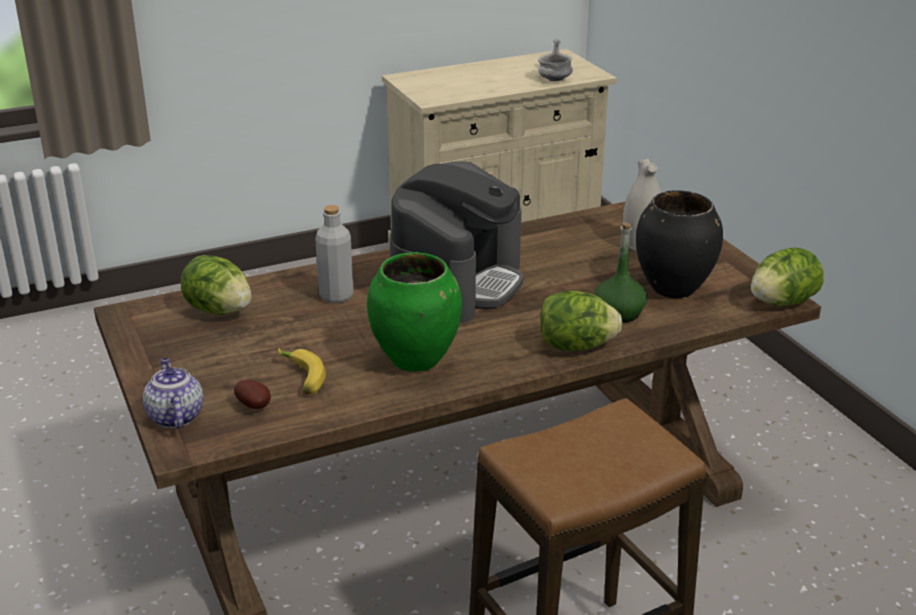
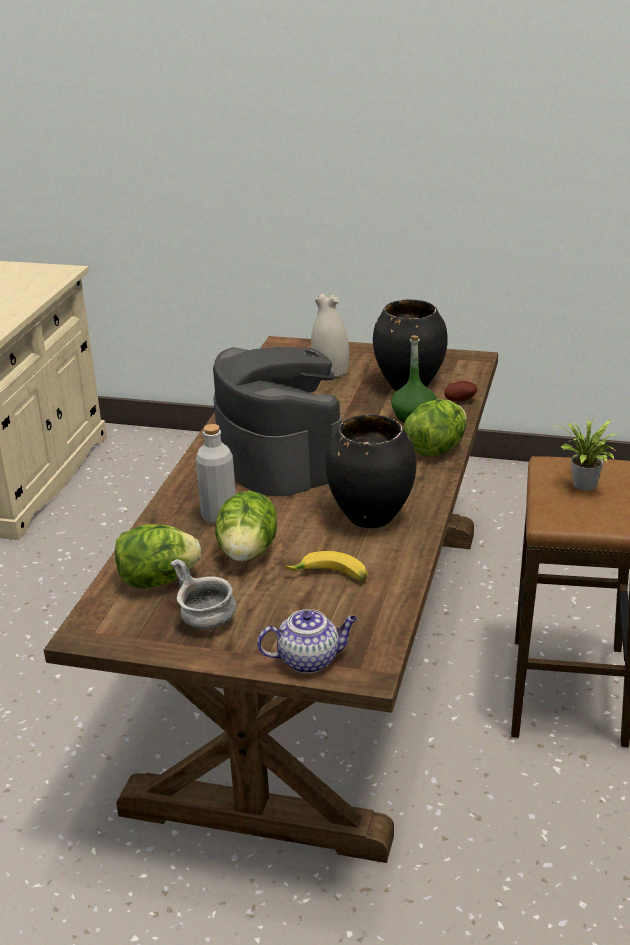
camera: 50 degrees left, 0 degrees up
teapot [143,358,203,428] -> teapot turned 150 degrees clockwise [257,609,358,673]
potato [234,380,271,409] -> potato moved to [444,380,477,401]
green vase [367,252,462,372] -> black vase [325,415,417,528]
grey bowl [538,39,573,81] -> grey bowl moved to [170,559,236,629]
lettuce [751,248,823,306] -> lettuce moved to [215,491,277,562]
none -> potted plant [552,419,617,491]

